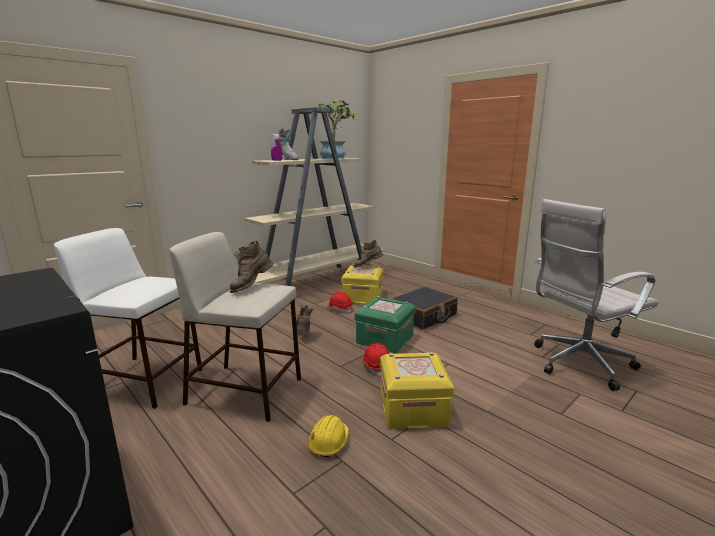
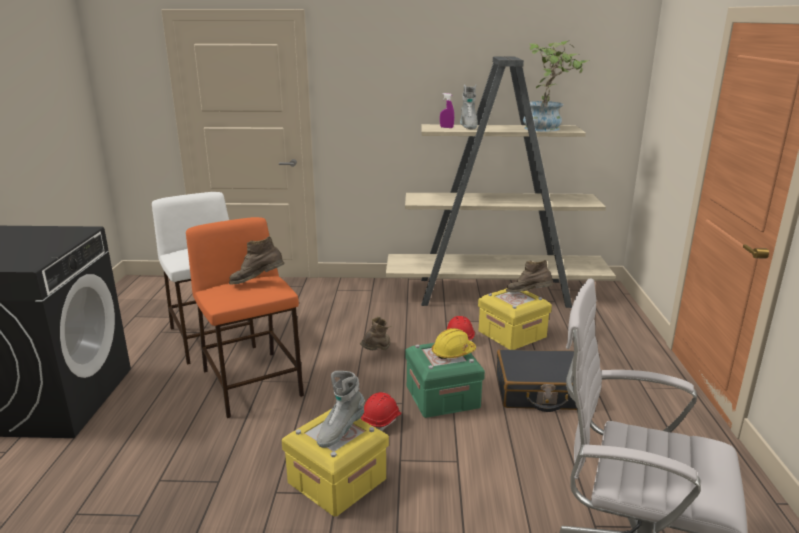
camera: 45 degrees right, 5 degrees up
beige stool [170,232,301,422] -> orange stool [186,217,304,418]
yellow hard hat [308,415,349,457] -> yellow hard hat moved to [432,328,476,359]
none -> grey boot [317,371,365,448]

